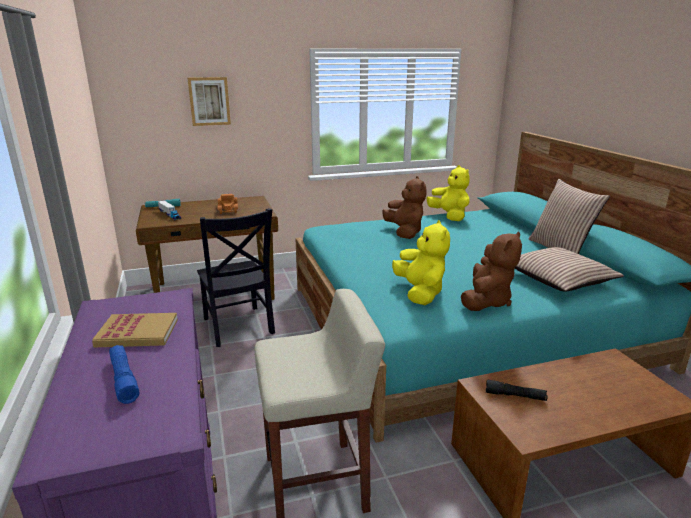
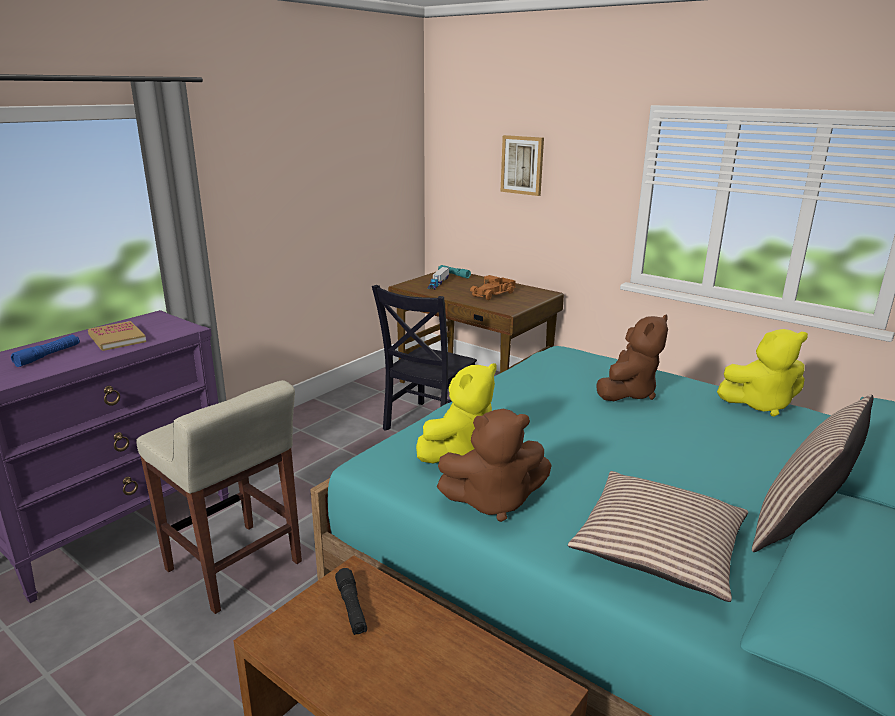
camera: 55 degrees right, 0 degrees up
yellow plush toy [427,165,470,221] -> yellow plush toy turned 60 degrees clockwise [717,329,808,417]

